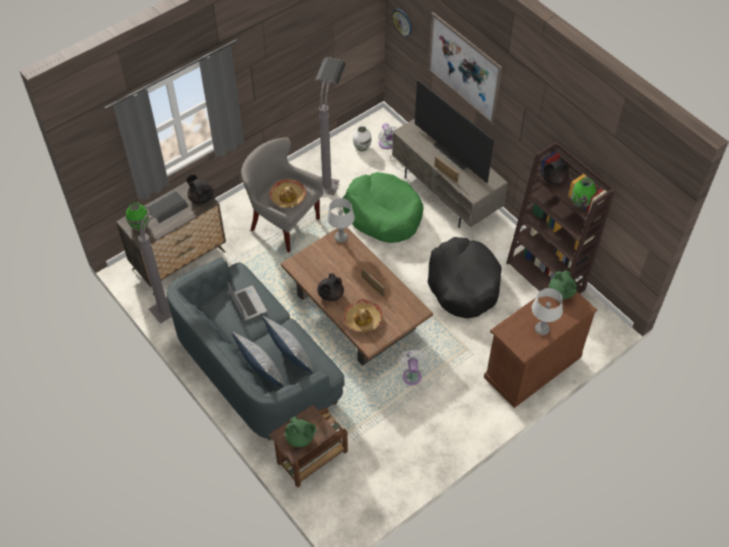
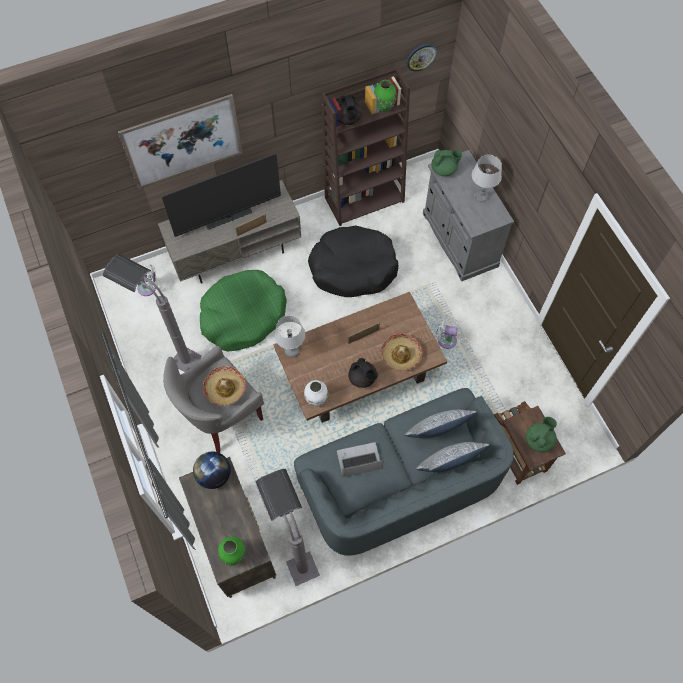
camera: 75 degrees left, 10 degrees up
black teapot [186,174,214,204] -> globe [193,452,231,489]
white vase [353,126,372,152] -> white vase moved to [304,380,328,407]
wall clock [392,9,412,37] -> wall clock moved to [406,44,437,72]
brown cabinet [484,291,597,408] -> grey cabinet [423,150,514,281]

